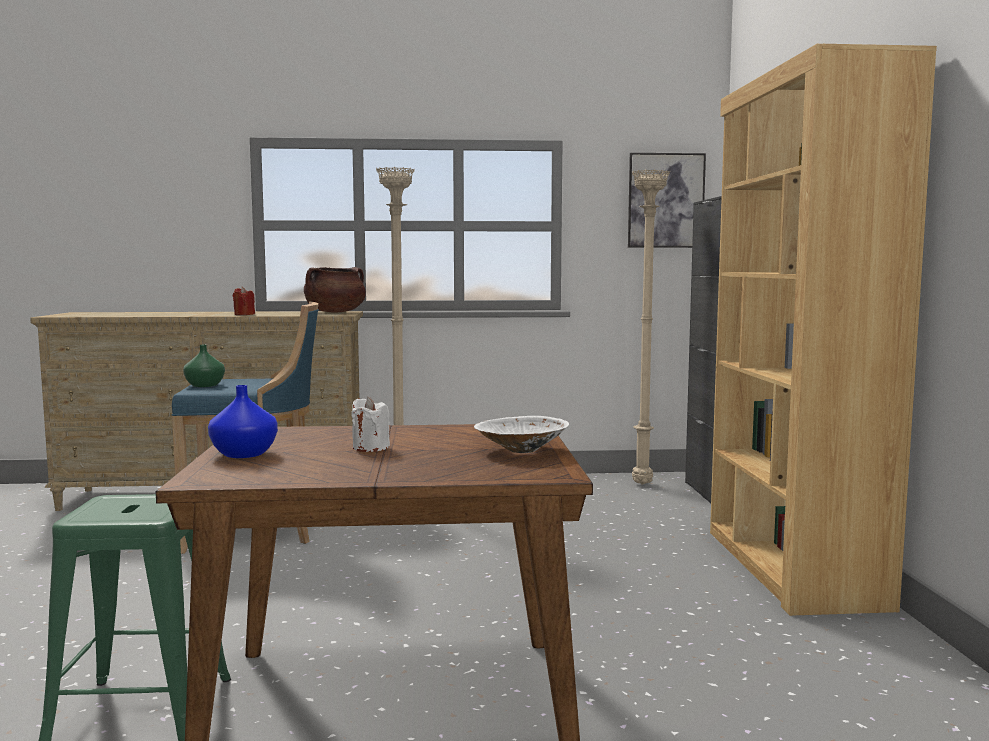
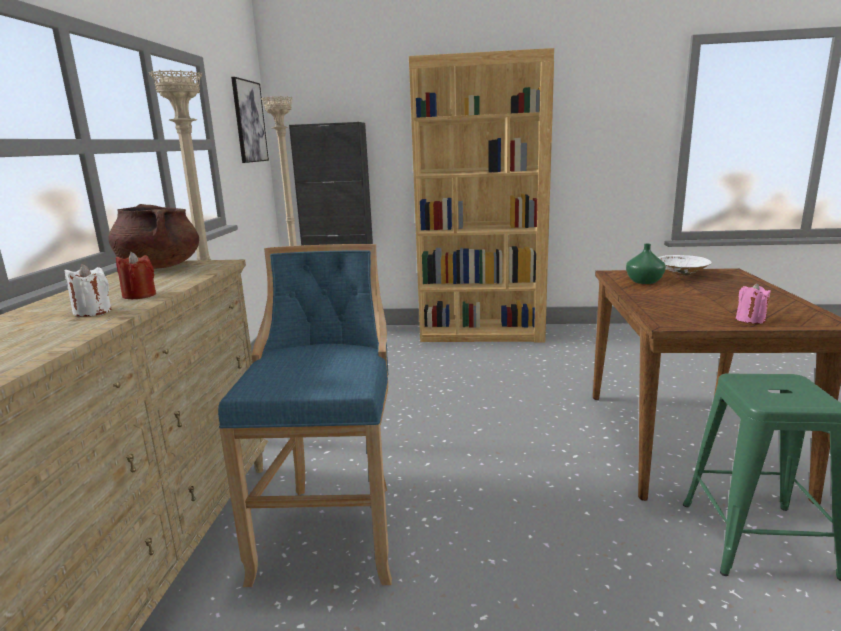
camera: 80 degrees left, 10 degrees up
green vase [183,345,225,387] -> green vase moved to [626,244,666,284]
blue vase [208,385,278,458] -> pink candle [736,283,771,324]
white candle [352,396,390,452] -> white candle moved to [65,264,112,317]

